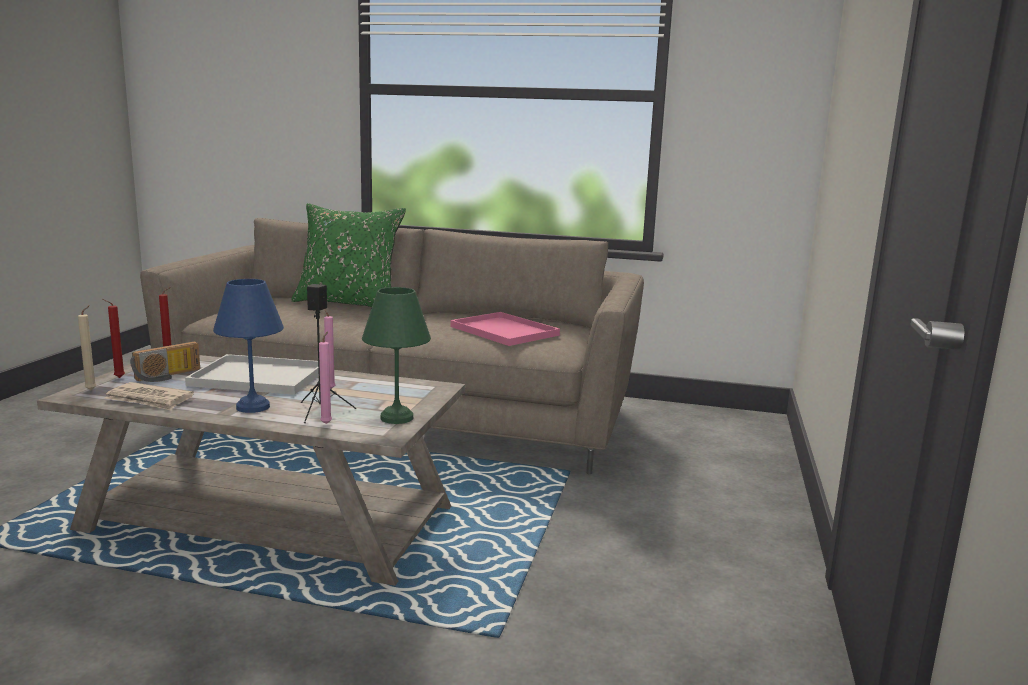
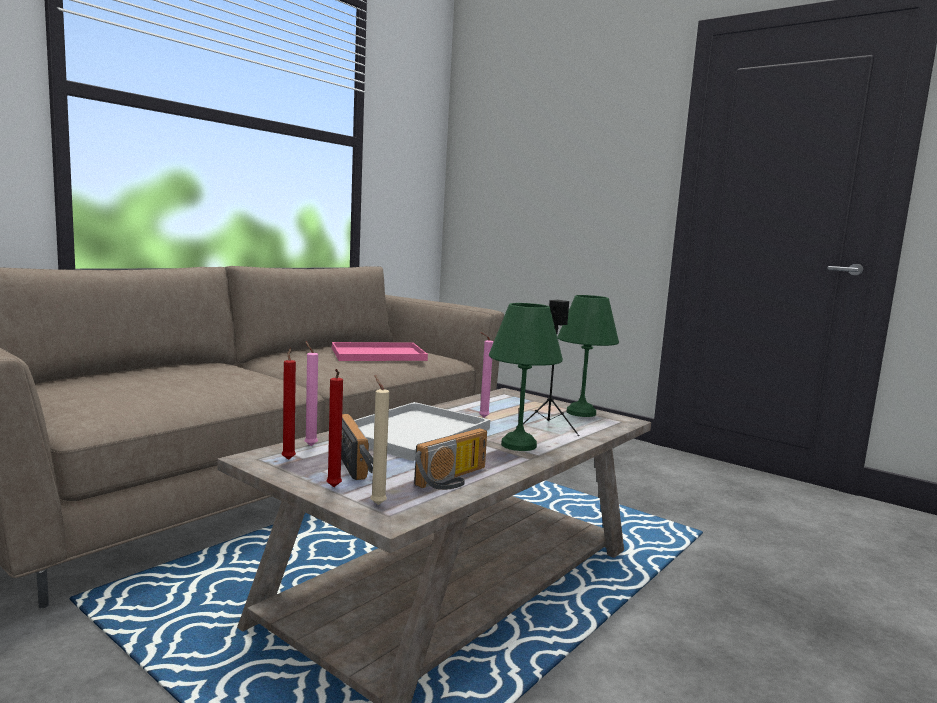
camera: 65 degrees left, 5 degrees down
newspaper [104,382,194,410] -> radio [414,428,487,490]
blue table lamp [213,279,284,413] -> green table lamp [489,303,563,451]
green pillow [291,203,406,307] -> none
pink candle [319,331,332,424] -> pink candle moved to [305,341,318,446]

